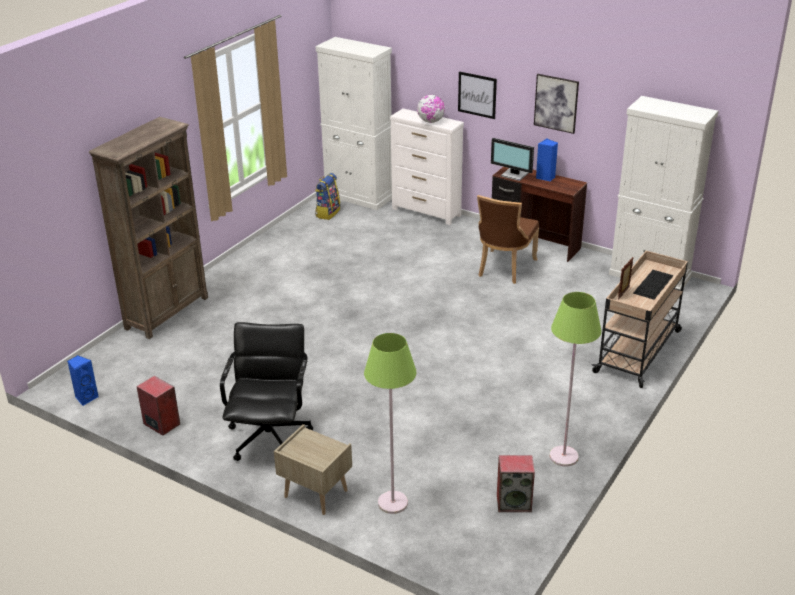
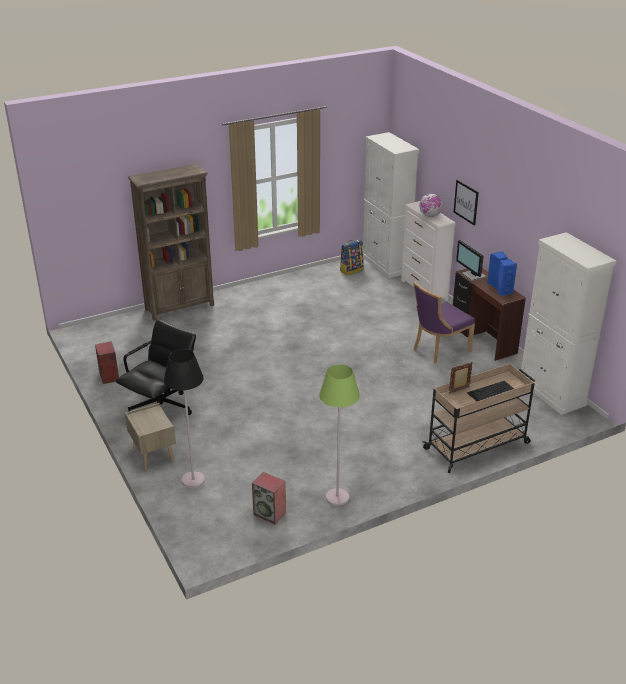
camera: 30 degrees right, 0 degrees up
blue speaker [67,355,99,406] -> blue speaker moved to [497,259,517,296]
green floor lamp [364,333,417,514] -> black floor lamp [164,349,205,488]
brown chair [477,195,539,284] -> purple chair [413,282,475,364]
picture [534,74,579,134] -> none

